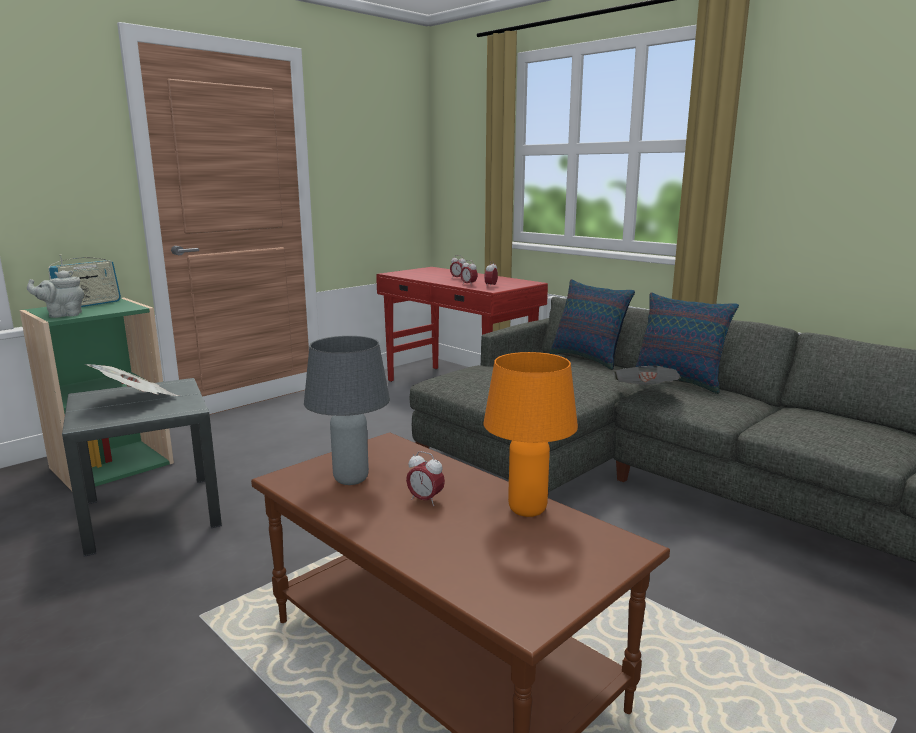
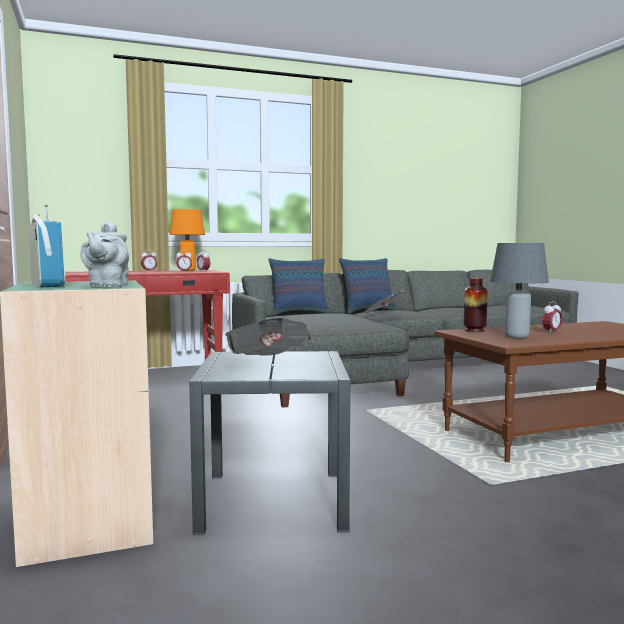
camera: 65 degrees left, 10 degrees down
orange table lamp [483,352,578,517] -> orange table lamp moved to [169,209,205,271]
none -> vase [464,278,488,332]

